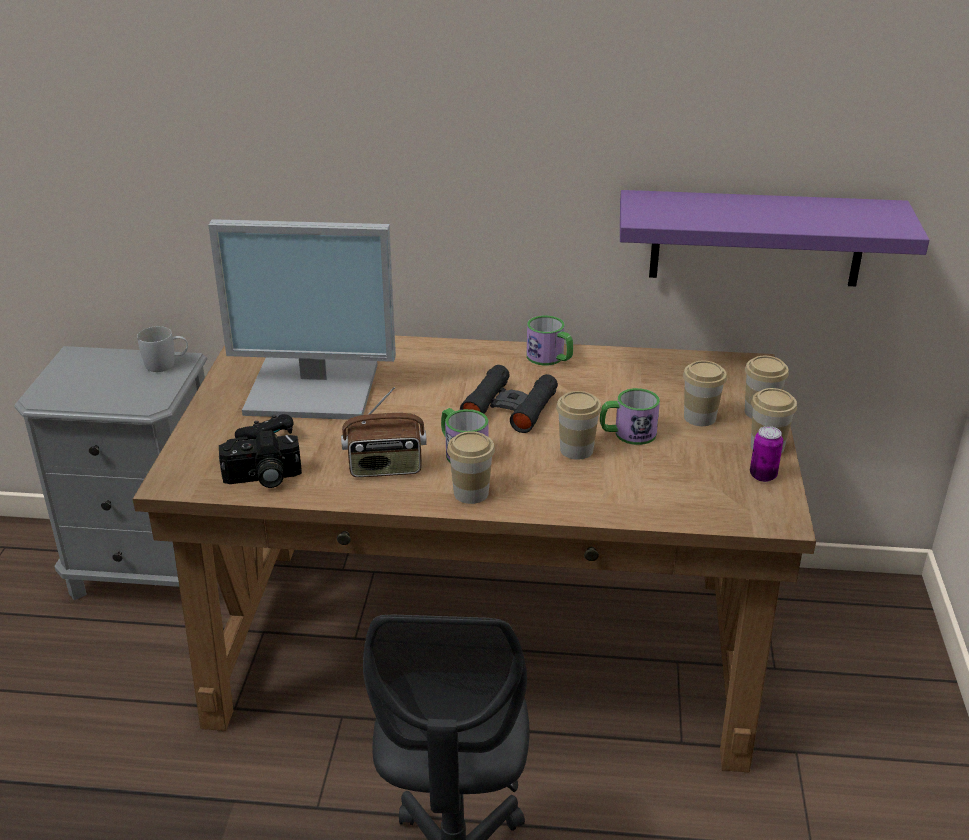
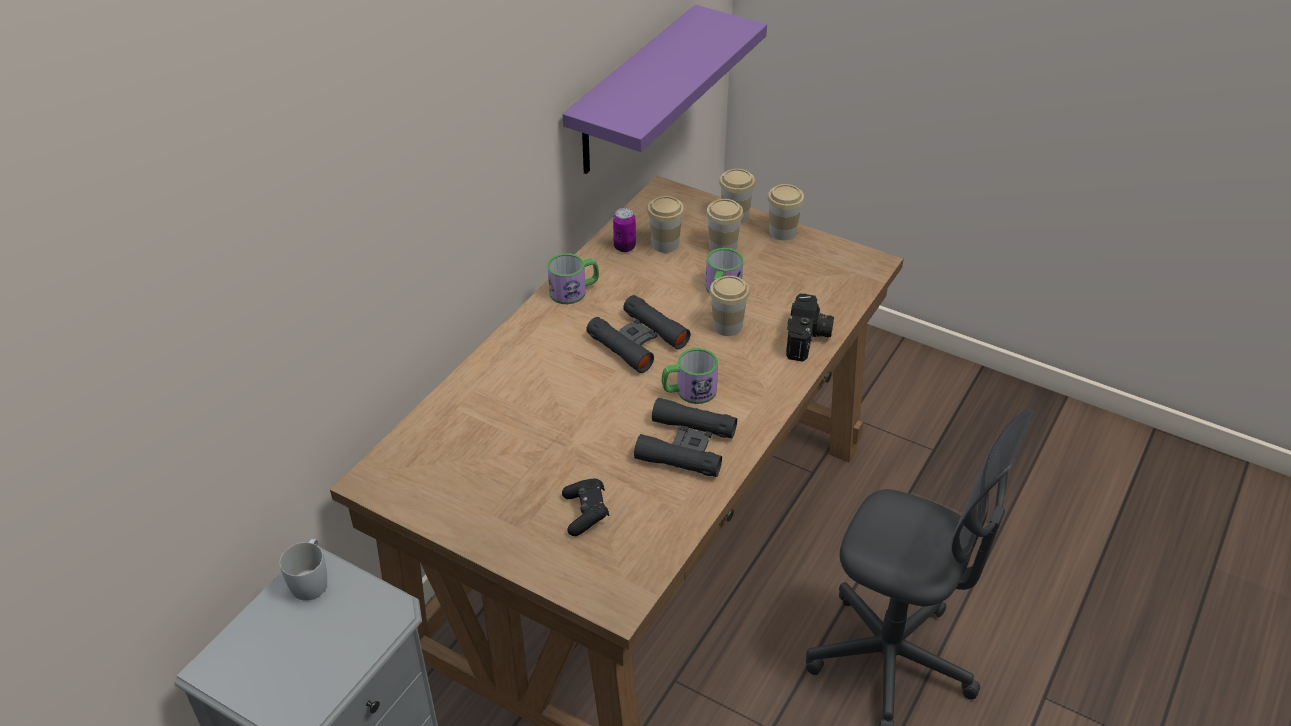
camera: 65 degrees left, 10 degrees up
monitor [208,219,396,420] -> none
camera [219,430,302,488] -> camera moved to [786,293,834,362]
radio [341,387,427,477] -> black binoculars [634,398,737,477]
cup [447,431,495,504] -> cup moved to [647,196,684,253]
can [750,426,783,482] -> can moved to [613,208,636,252]

